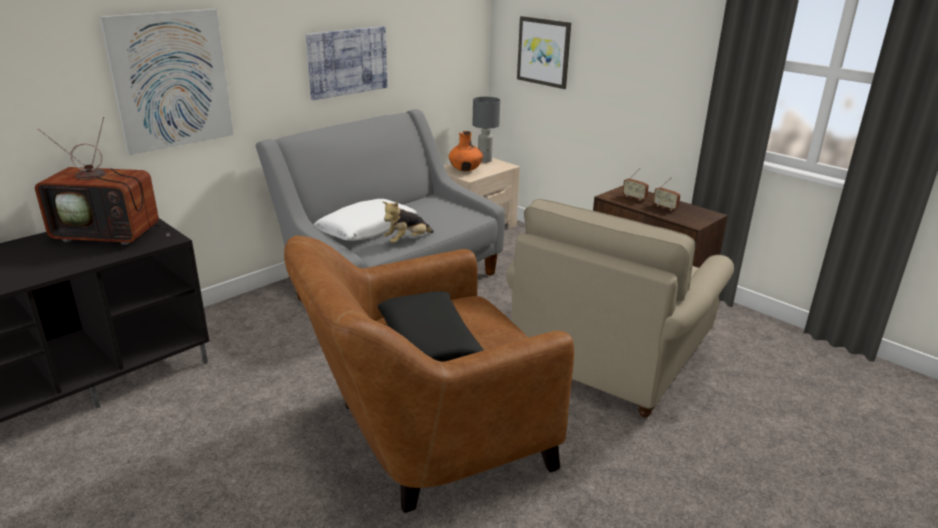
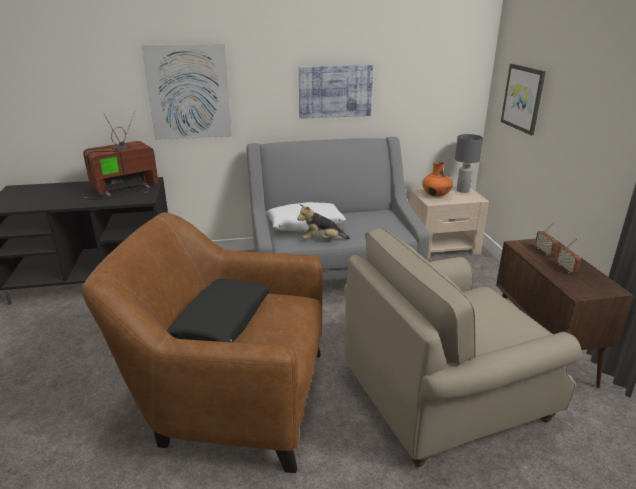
camera: 35 degrees right, 0 degrees up
television [35,117,170,245] -> television turned 105 degrees clockwise [83,111,158,200]

